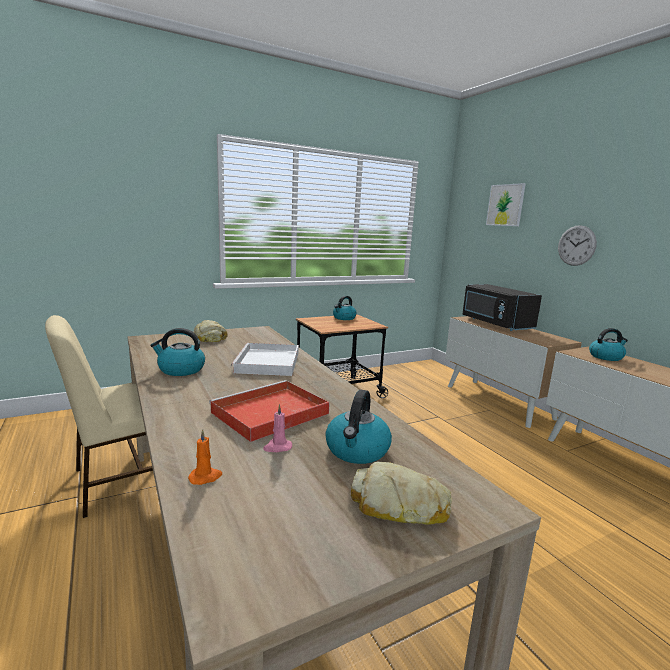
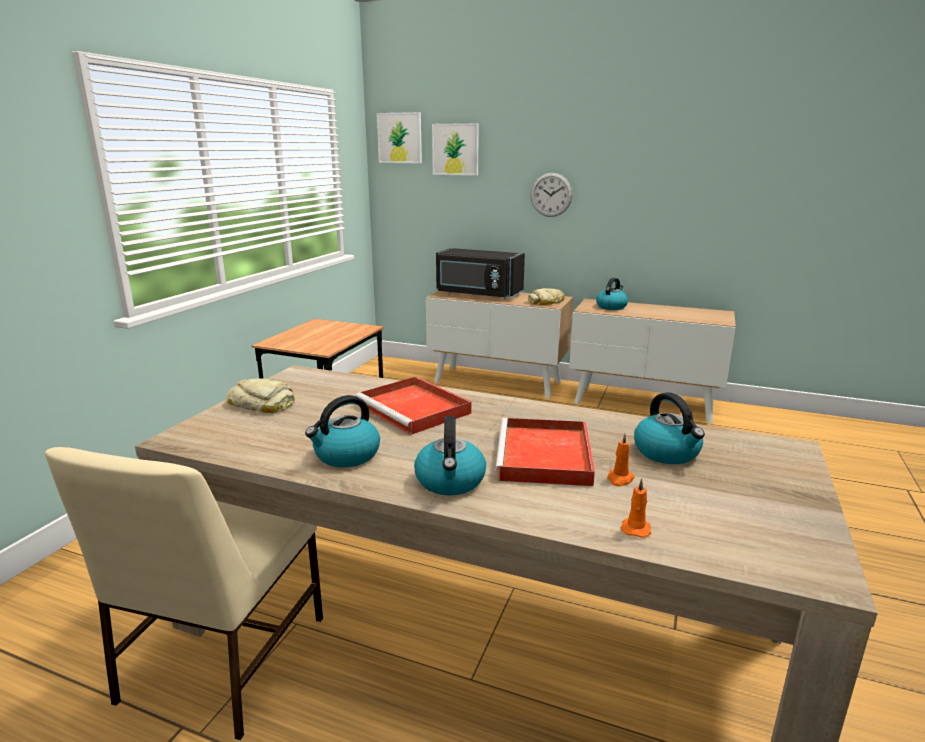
camera: 40 degrees left, 5 degrees up
white tray [231,343,299,376] -> red tray [355,376,472,435]
pink candle [263,404,292,452] -> orange candle [607,434,635,487]
kettle [333,296,357,320] -> kettle moved to [414,416,486,495]
bread [351,461,452,525] -> bread moved to [528,288,565,305]
none -> picture [377,112,422,163]

